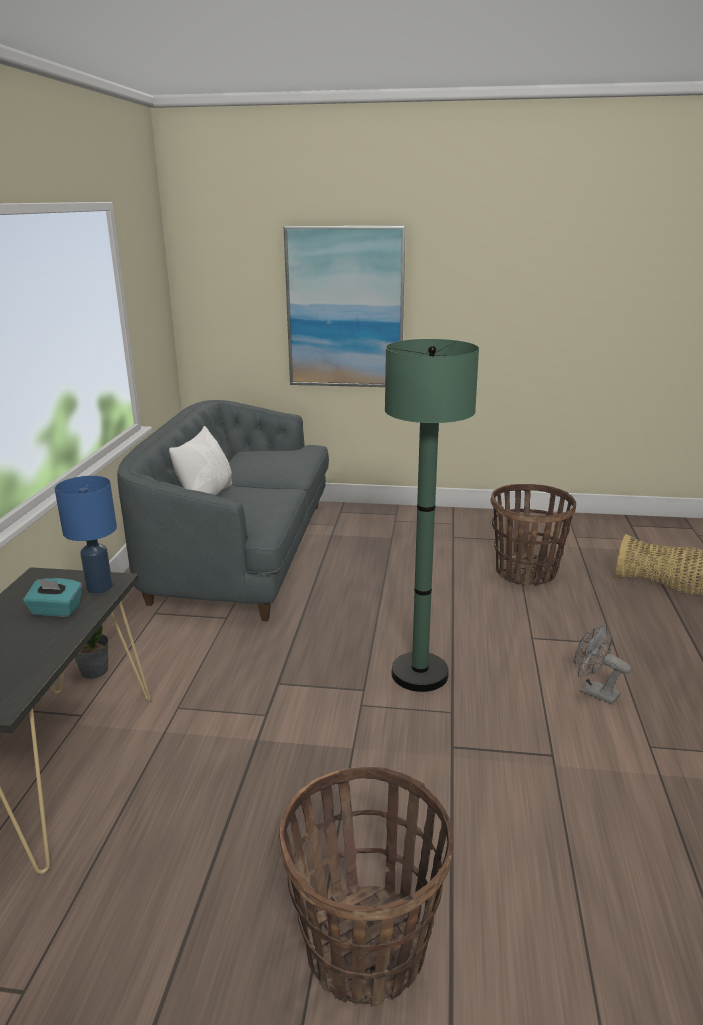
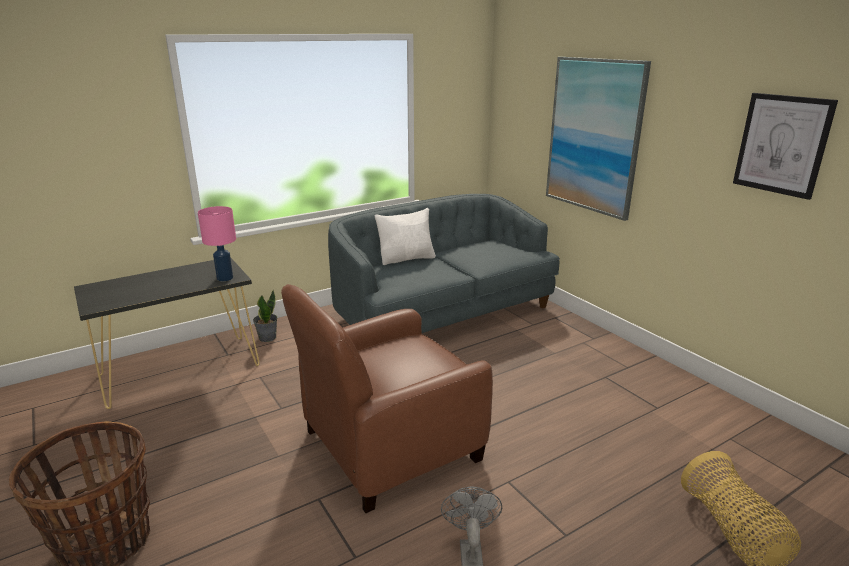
camera: 50 degrees right, 0 degrees up
turquoise tissue box [23,578,82,617] -> none
blue table lamp [55,476,117,594] -> pink table lamp [198,206,236,281]
green floor lamp [385,339,479,692] -> brown armchair [281,284,493,513]
basket [490,484,576,587] -> none
none -> picture [733,93,838,200]

